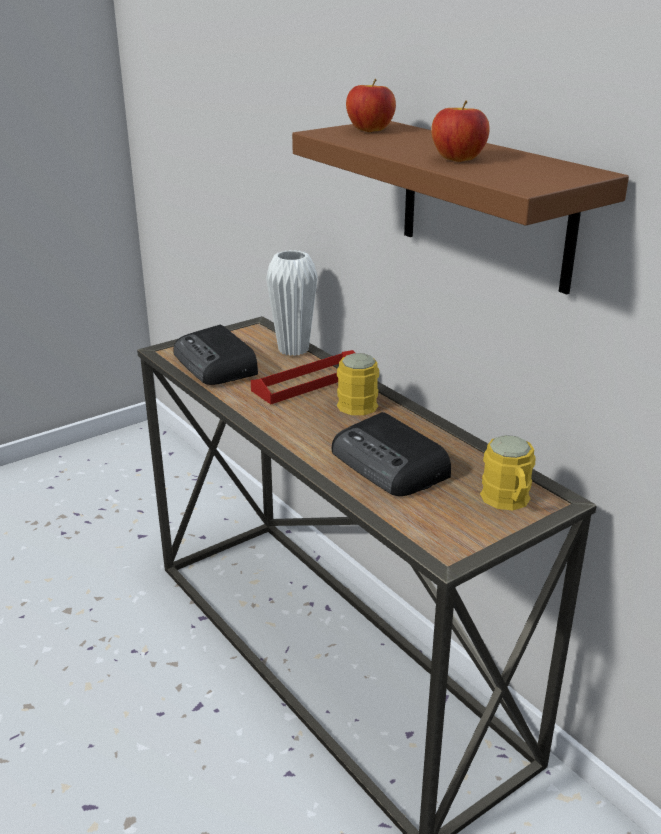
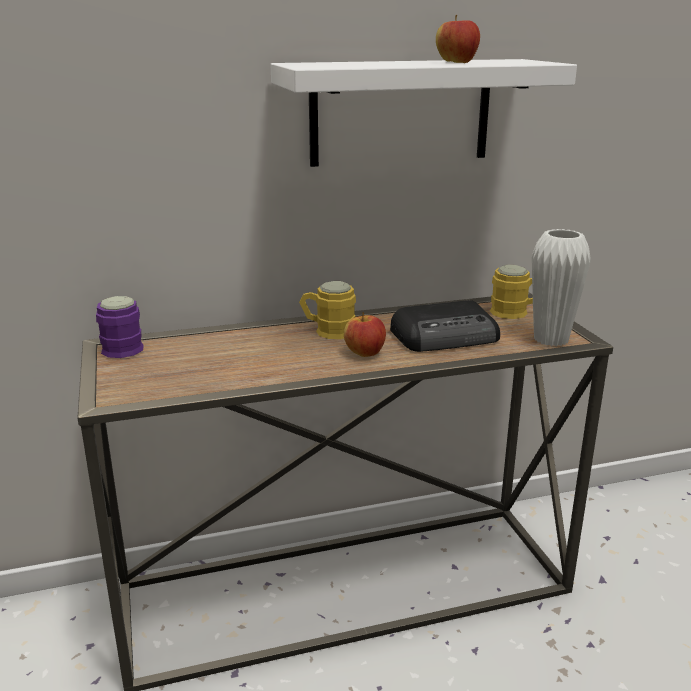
camera: 70 degrees left, 5 degrees down
radio [174,325,258,385] -> none
red tray [251,350,355,404] -> none
white vase [266,250,318,356] -> white vase moved to [531,229,591,346]
brown shelf [292,121,629,295] -> white shelf [270,59,577,167]
apple [346,79,396,132] -> apple moved to [344,312,386,357]
none -> purple mug [96,296,144,358]

